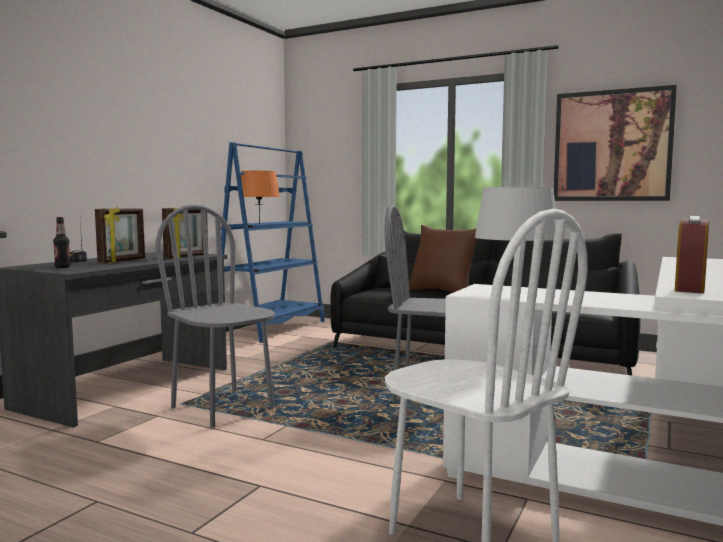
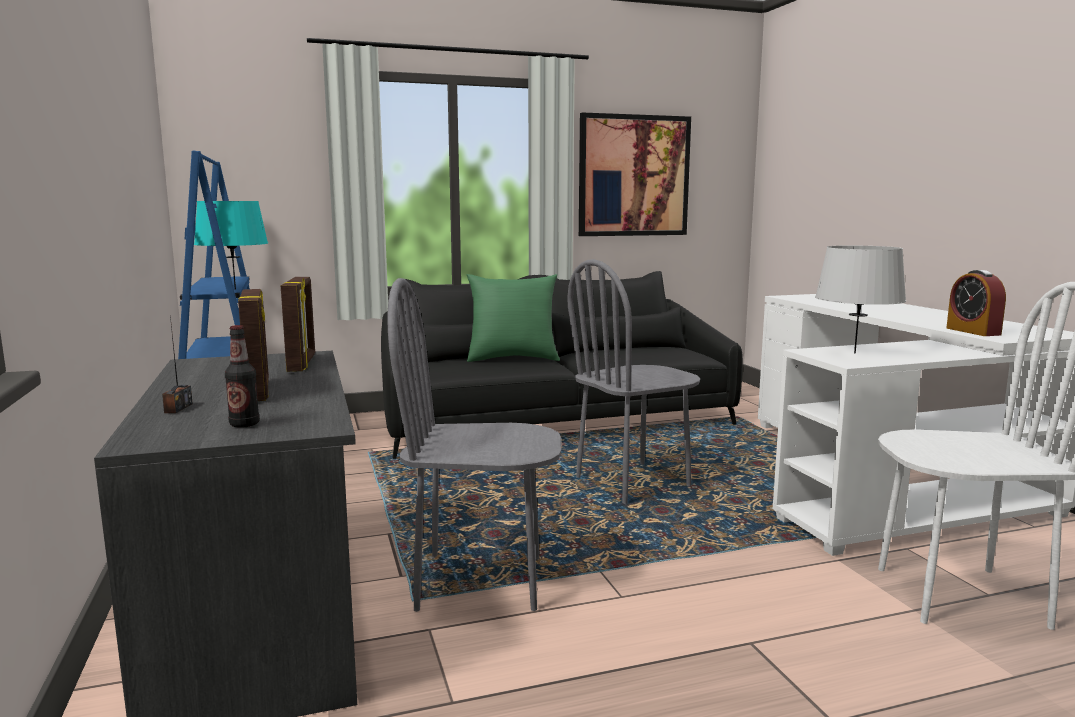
camera: 45 degrees left, 5 degrees up
orange table lamp [238,171,280,224] -> turquoise table lamp [194,201,268,289]
brown pillow [409,225,478,293] -> green pillow [467,274,560,362]

